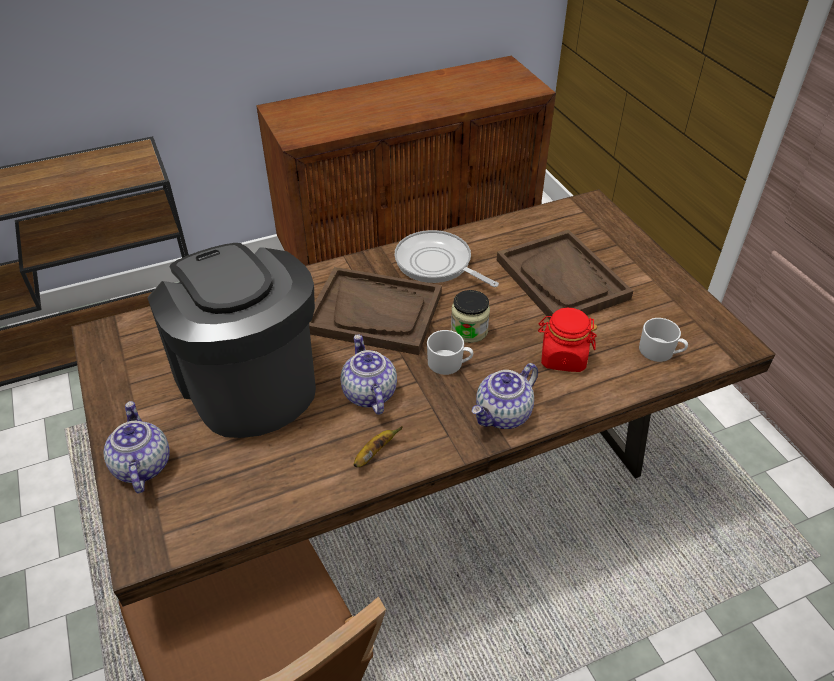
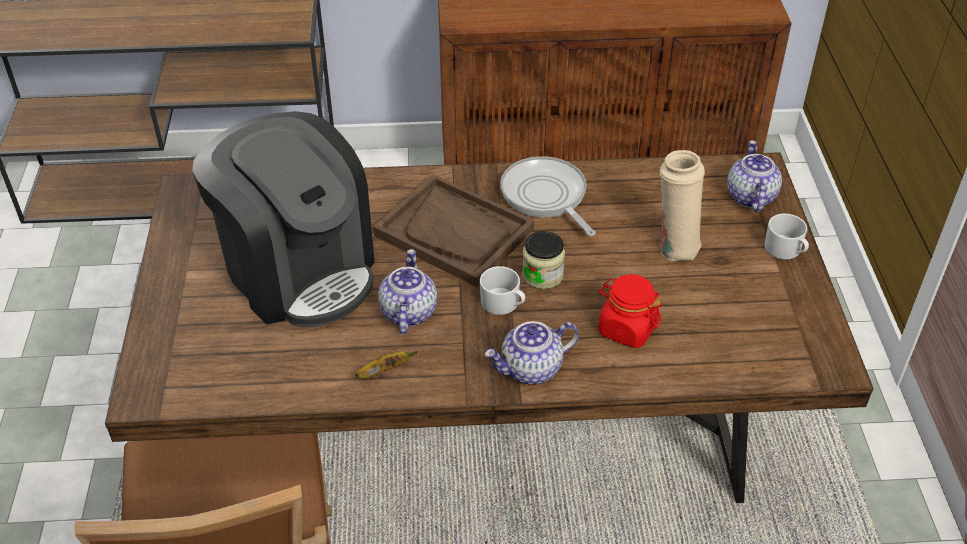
camera: 20 degrees right, 0 degrees up
teapot [104,401,170,494] -> teapot moved to [727,140,782,212]
coffee machine [147,243,316,438] -> coffee machine turned 150 degrees clockwise [192,111,375,327]
brown tray [497,230,633,319] -> beige vase [660,150,705,261]
white mug [639,318,688,362] -> white mug moved to [765,214,809,259]

